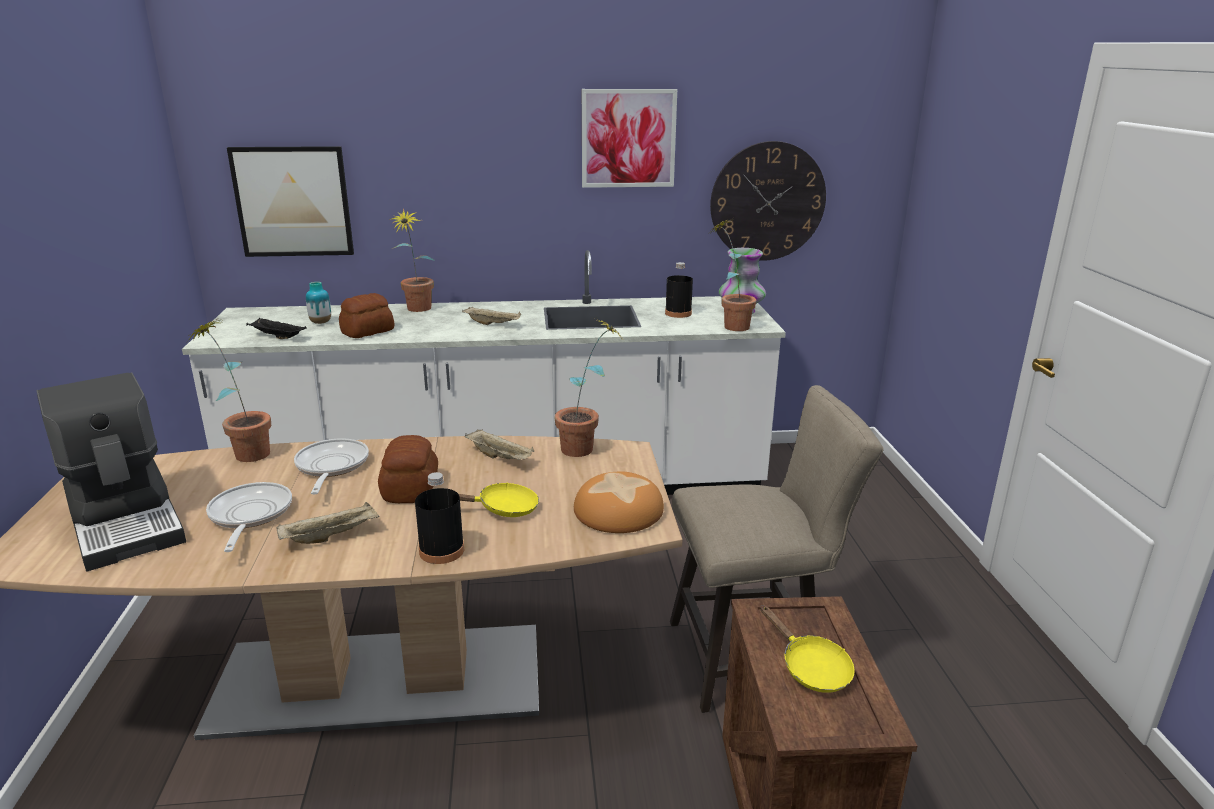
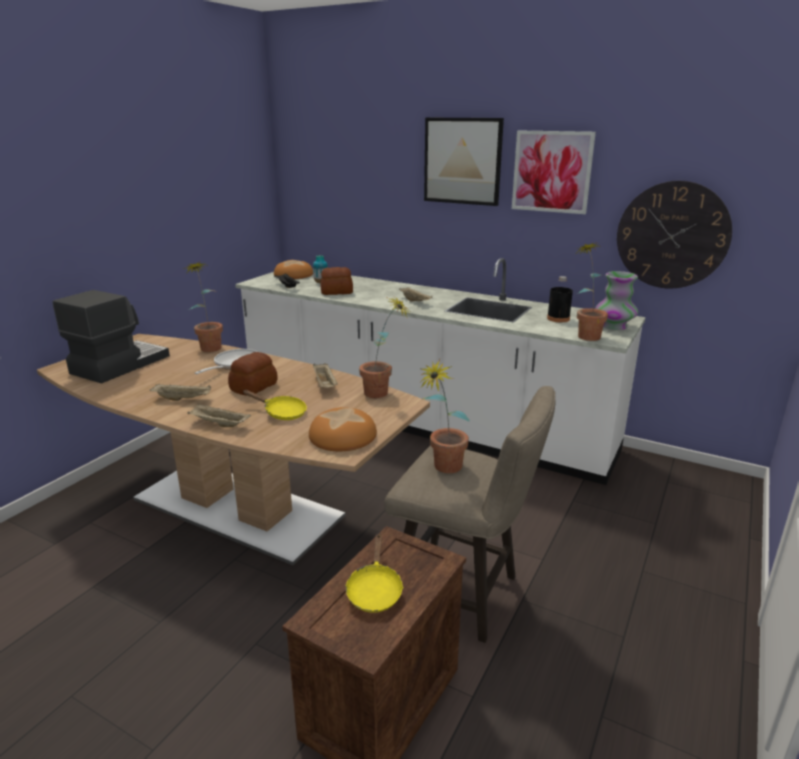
camera: 35 degrees right, 0 degrees up
coffee machine [37,372,186,571] -> coffee machine turned 150 degrees counterclockwise [52,290,170,384]
frying pan [206,482,292,552] -> none
picture [227,146,354,257] -> picture moved to [424,118,504,206]
potted plant [392,209,435,312] -> potted plant moved to [419,359,470,473]
black bottle [415,472,464,564] -> beige tray [187,404,251,427]
none -> bread [274,260,313,279]

